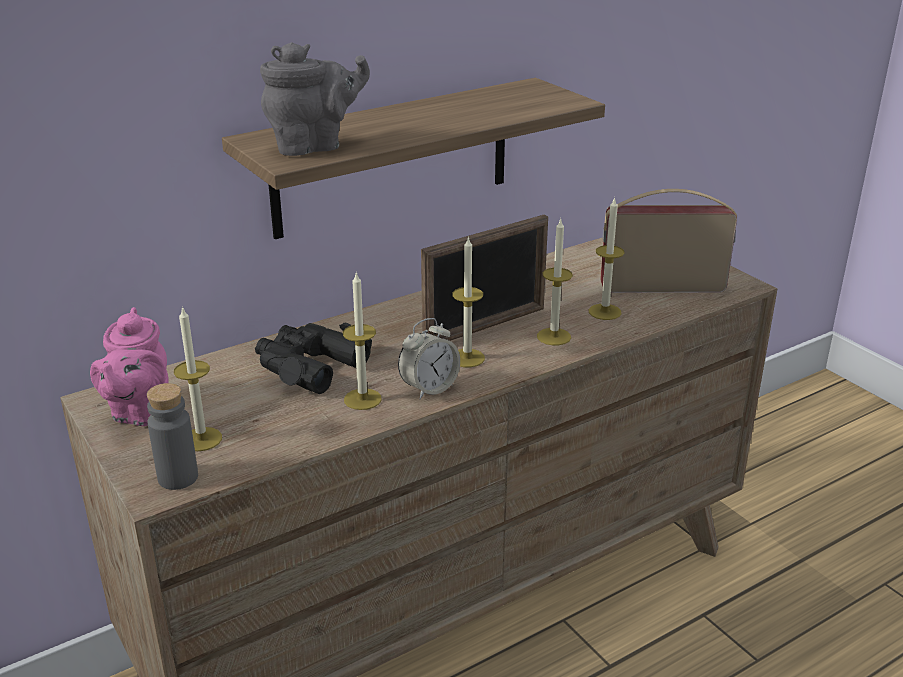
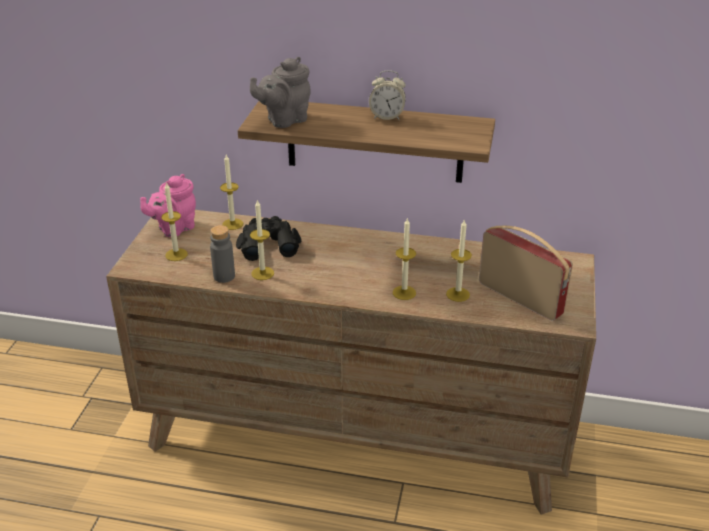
camera: 45 degrees right, 5 degrees up
grey bottle [147,383,198,490] -> grey bottle moved to [210,225,235,283]
grey teapot [260,42,370,156] -> grey teapot turned 120 degrees clockwise [250,57,310,128]
alarm clock [398,318,460,399] -> alarm clock moved to [369,70,406,120]
picture frame [421,214,548,341] -> none
candle [452,236,485,367] -> candle moved to [220,155,243,230]

